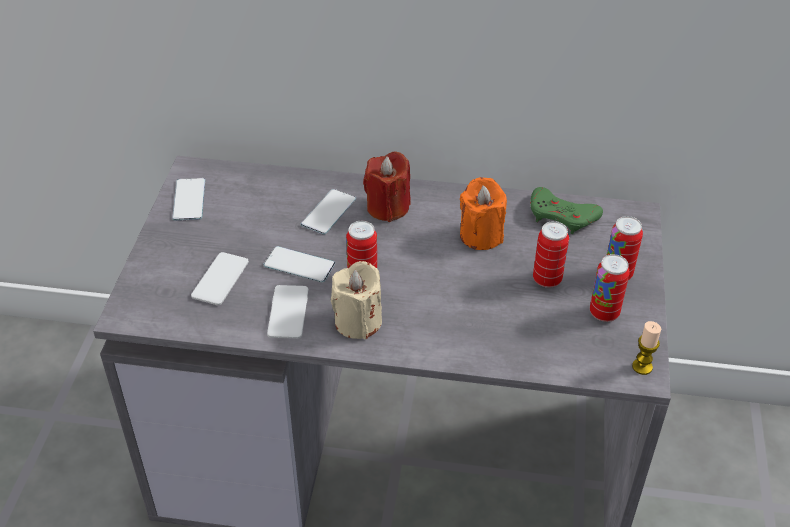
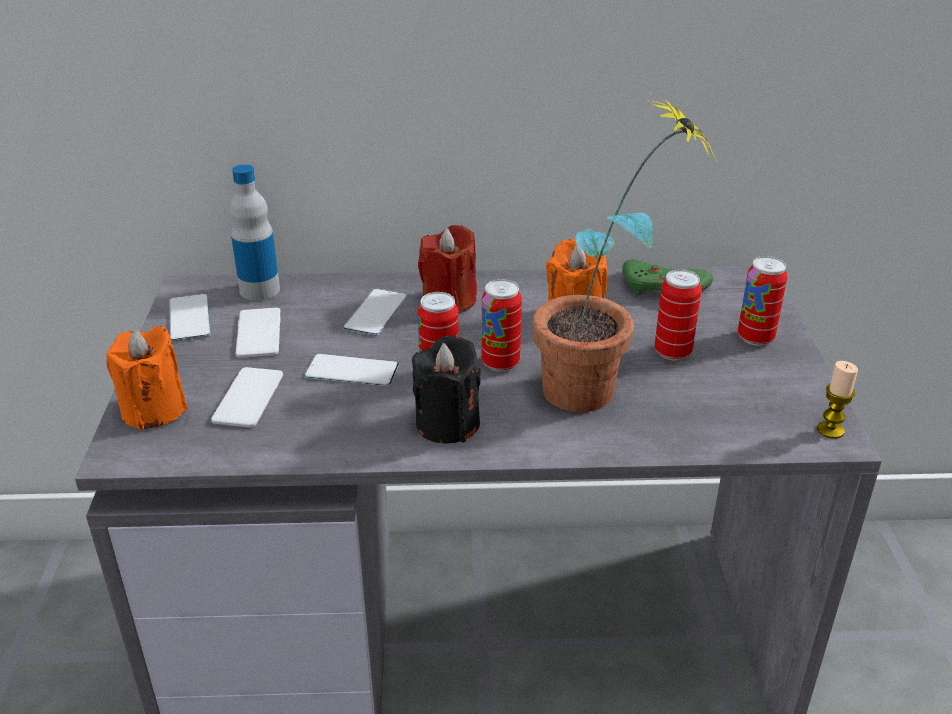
camera: 10 degrees left, 10 degrees down
phone [267,285,308,339] -> phone moved to [236,308,281,358]
beige candle [331,261,382,339] -> black candle [412,336,481,443]
can [590,254,630,322] -> can moved to [482,279,522,372]
none -> orange candle [106,326,188,430]
none -> bottle [229,164,280,301]
none -> potted plant [532,94,719,412]

